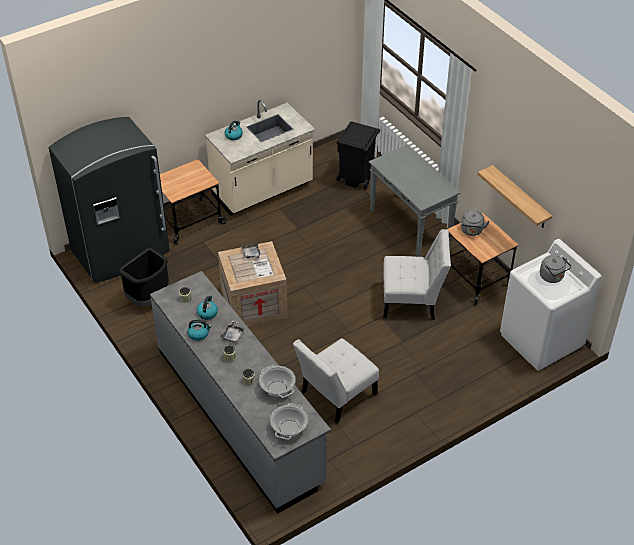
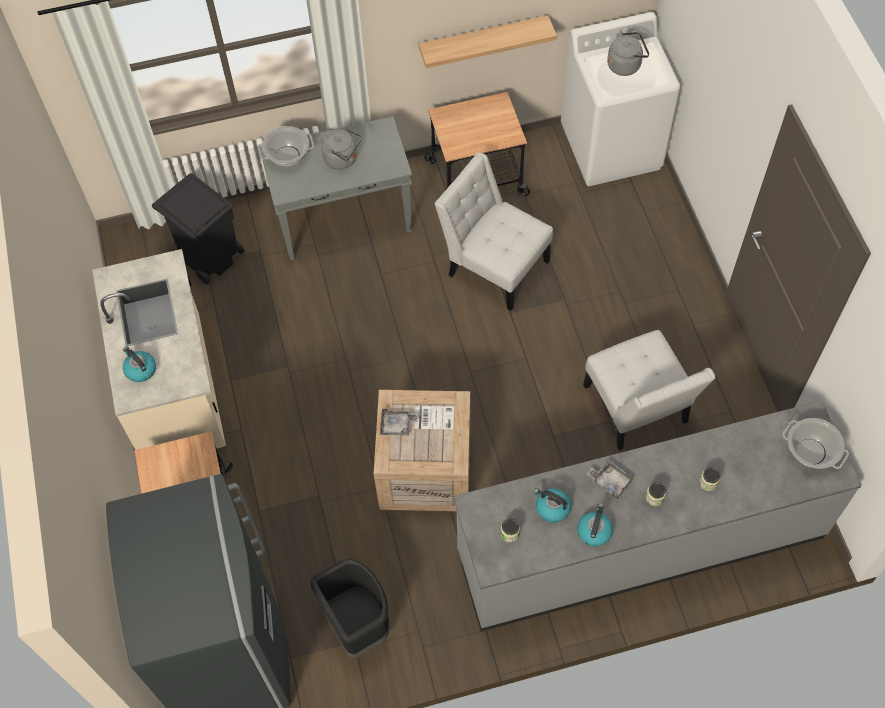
camera: 70 degrees left, 15 degrees up
cooking pot [259,365,296,398] -> cooking pot moved to [258,126,314,166]
white chair [383,229,451,320] -> white chair turned 75 degrees counterclockwise [435,152,553,311]
grey kettle [461,210,490,236] -> grey kettle moved to [321,127,362,169]

